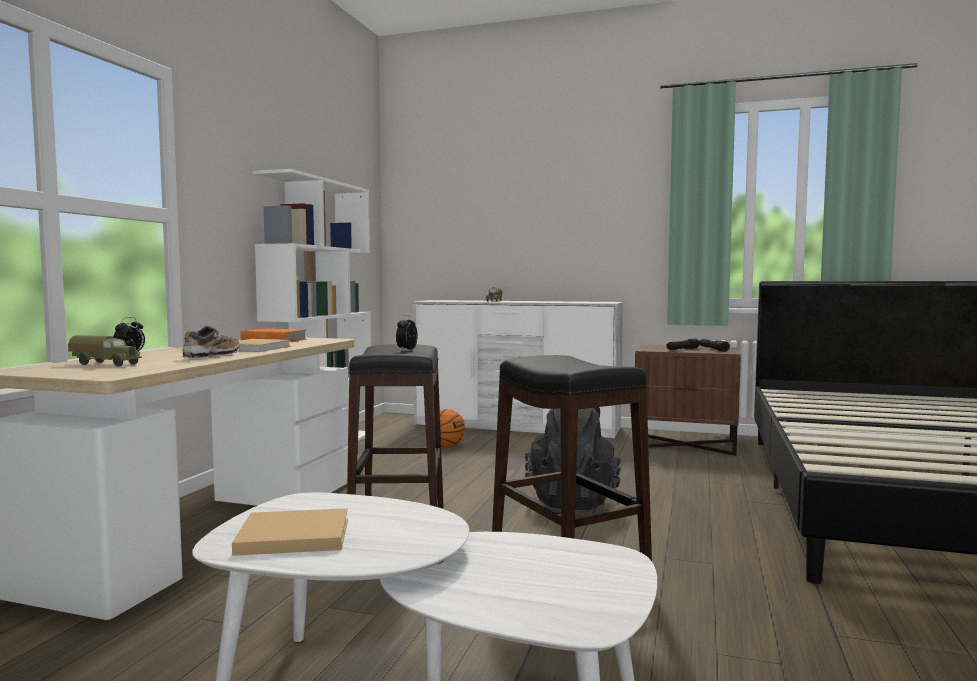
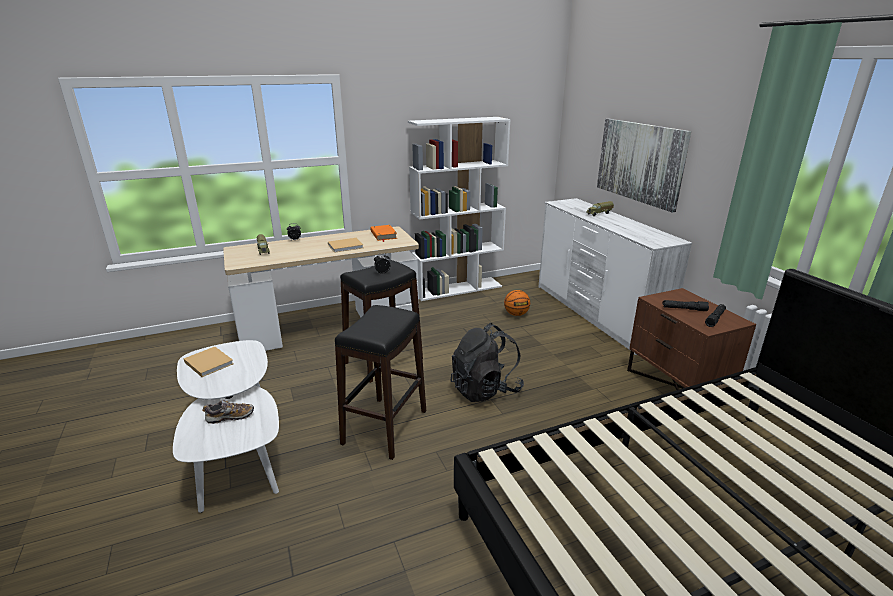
camera: 50 degrees right, 20 degrees up
shoe [183,326,240,358] -> shoe moved to [202,400,254,424]
none -> picture [597,119,691,213]

